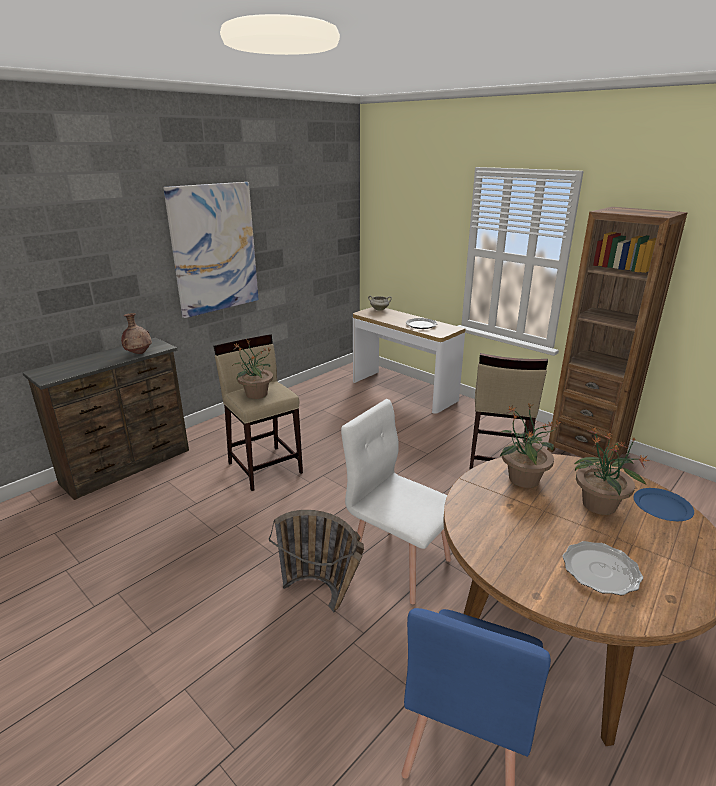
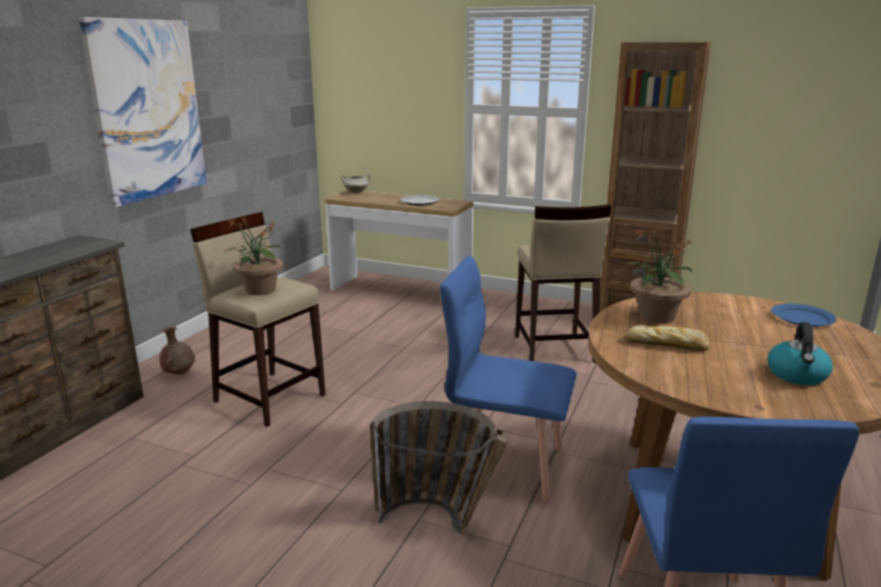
camera: 20 degrees left, 5 degrees down
brown vase [121,313,152,354] -> brown vase moved to [159,327,195,375]
white chair [341,399,451,604] -> blue chair [440,256,577,502]
plate [562,541,643,595] -> kettle [768,322,833,385]
potted plant [574,427,649,515] -> none
none -> bread [626,325,710,351]

